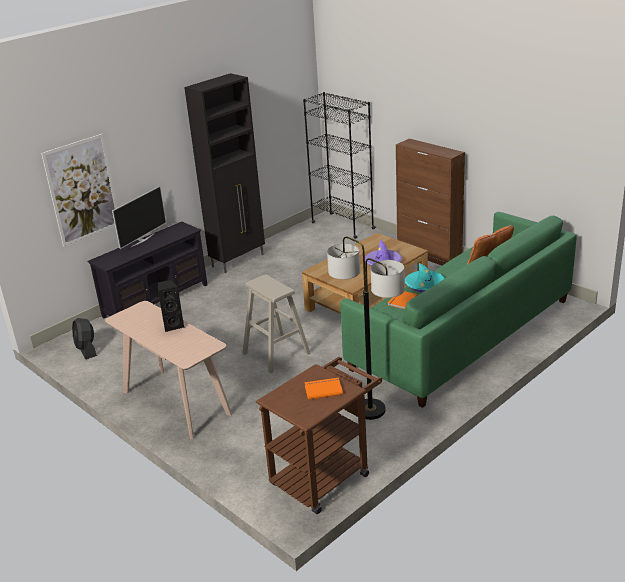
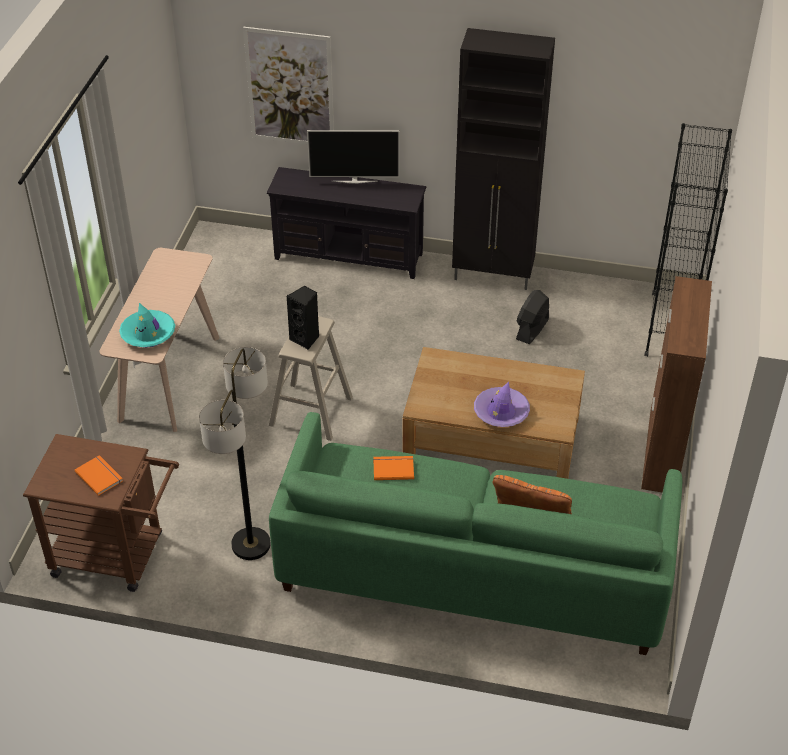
camera: 55 degrees right, 15 degrees up
black fan [72,318,97,359] -> black fan moved to [516,290,549,344]
black speaker [158,279,184,332] -> black speaker moved to [286,286,319,350]
turquoise hat [405,263,445,292] -> turquoise hat moved to [119,303,175,348]

